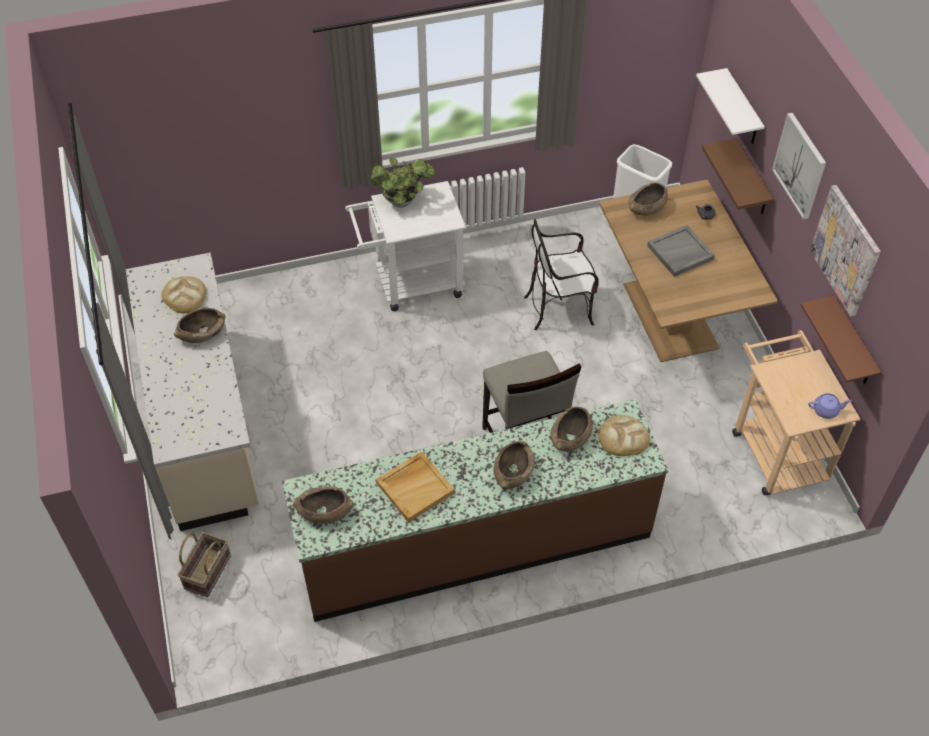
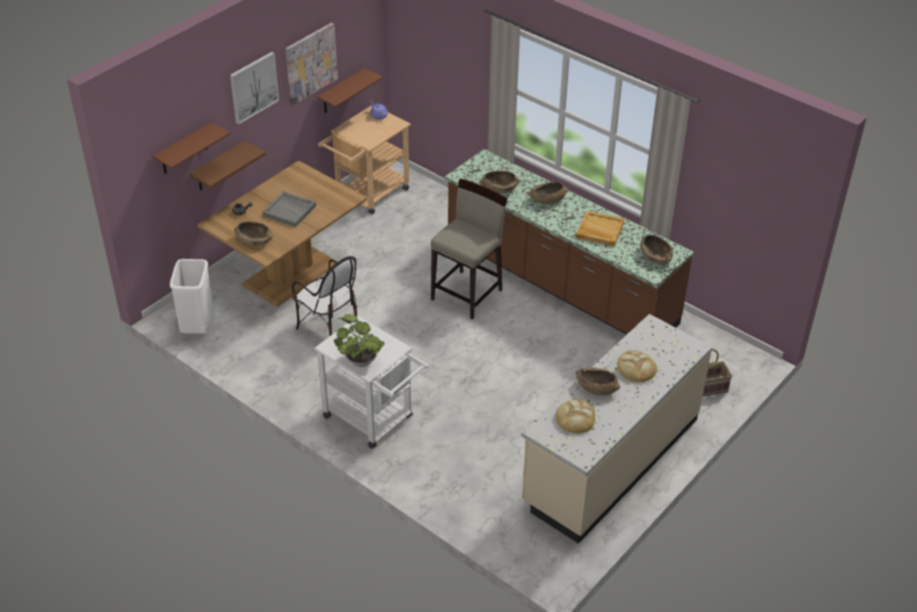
camera: 125 degrees left, 10 degrees down
bread [598,415,650,456] -> bread moved to [617,350,657,382]
white shelf [696,68,765,144] -> brown shelf [153,122,230,174]

